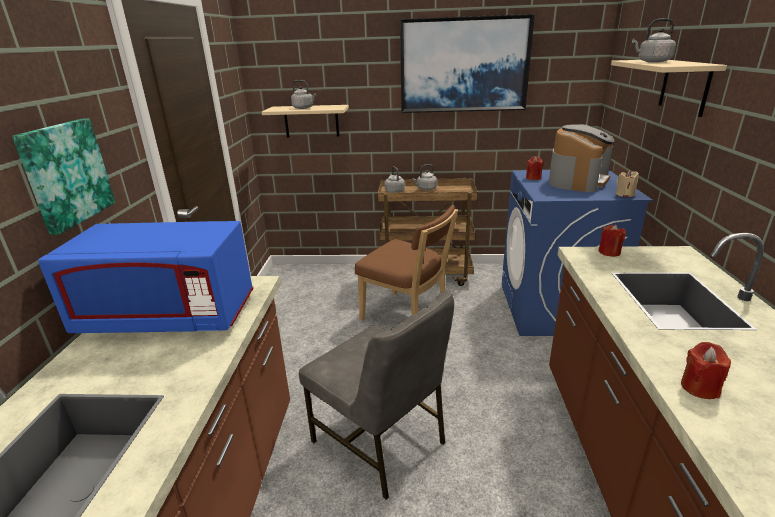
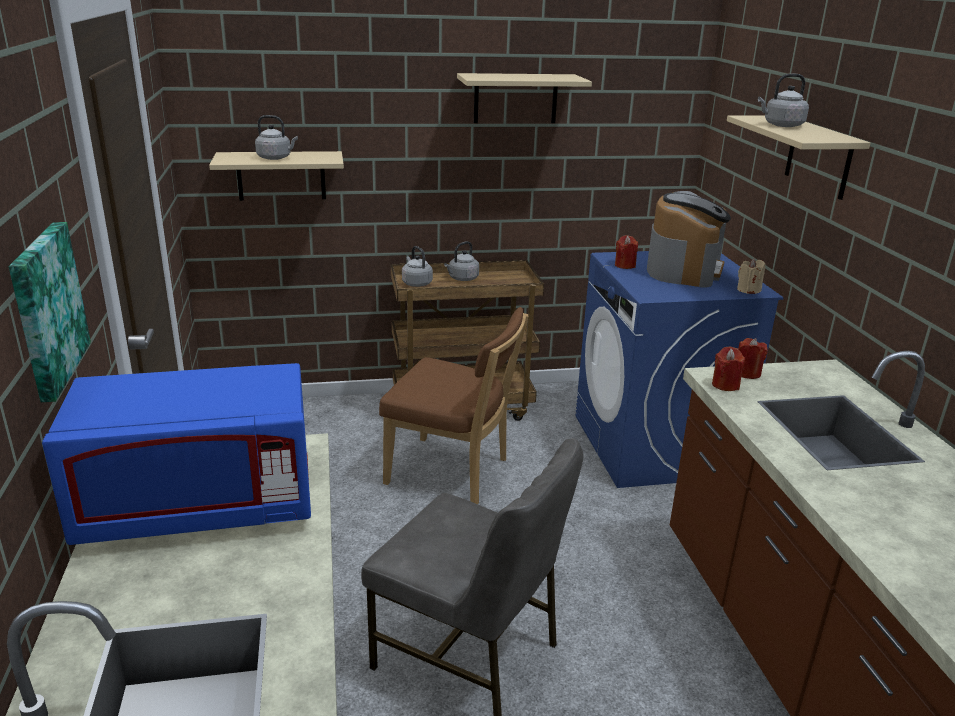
camera: 15 degrees left, 0 degrees up
picture [400,14,535,113] -> beige shelf [457,73,592,123]
red candle [681,342,731,399] -> red candle moved to [712,347,745,391]

